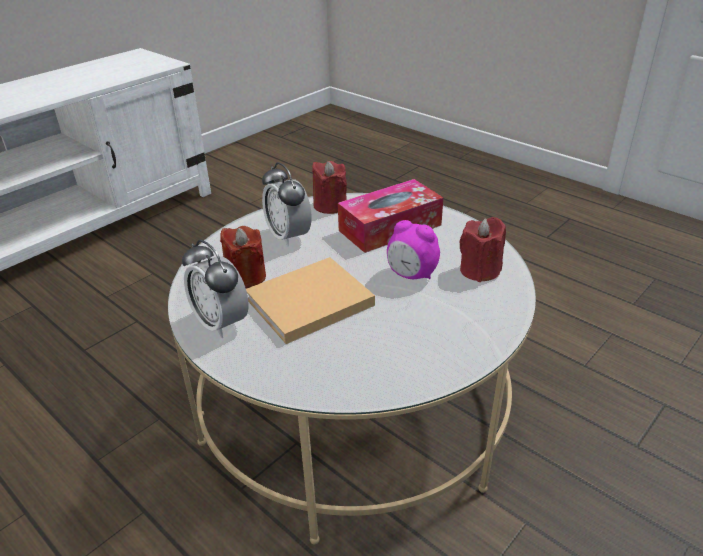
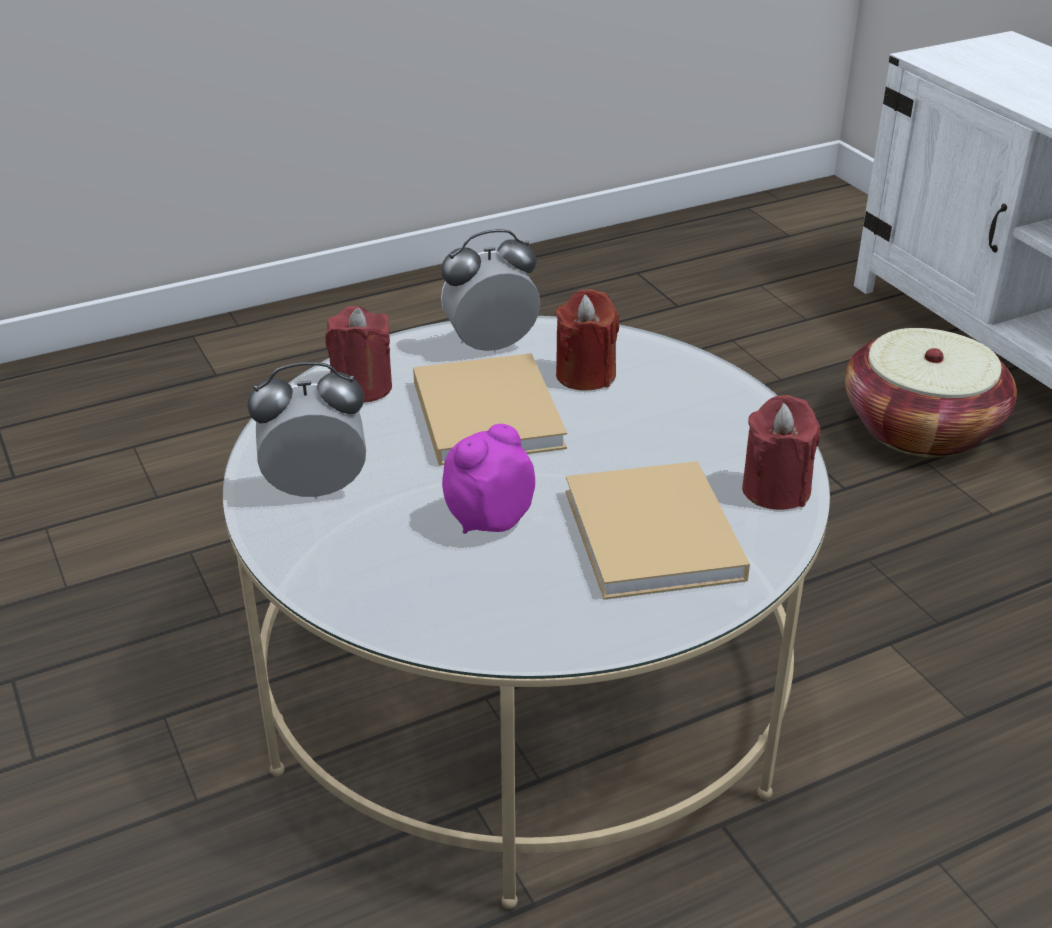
camera: 110 degrees right, 0 degrees up
alarm clock [262,162,312,247] -> alarm clock moved to [247,362,366,499]
tissue box [338,179,443,253] -> beige book [565,461,750,600]
red candle [459,217,506,282] -> red candle moved to [325,306,392,403]
none -> basket [845,328,1017,457]

